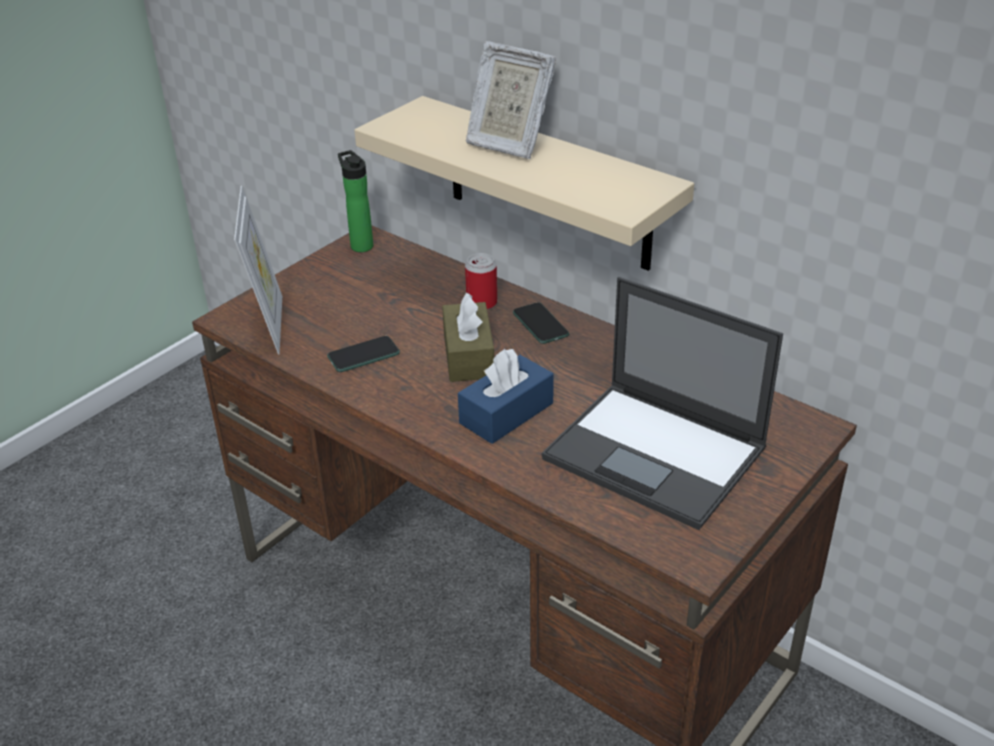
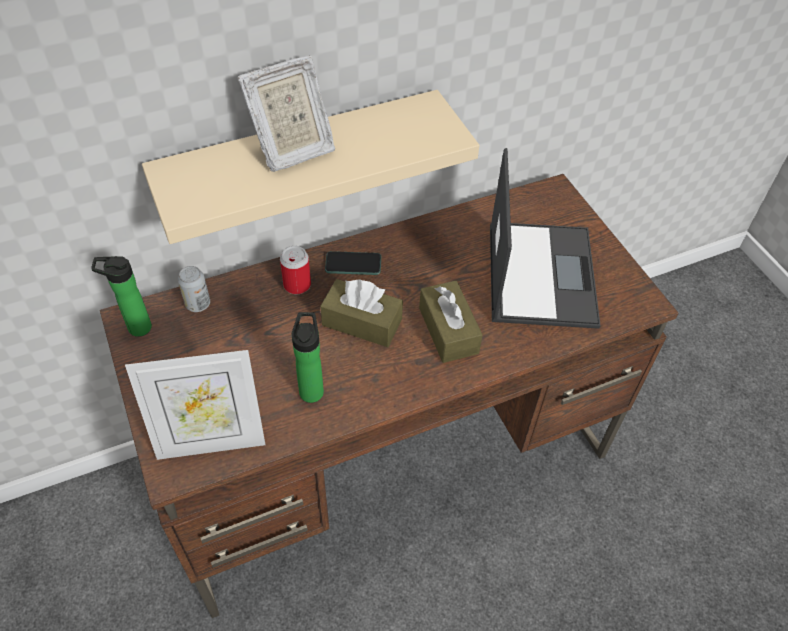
camera: 65 degrees left, 15 degrees up
picture frame [234,186,282,355] -> picture frame turned 150 degrees clockwise [125,350,265,460]
phone [327,336,400,372] -> bottle [292,312,324,403]
blue tissue box [458,349,554,444] -> brown tissue box [419,281,483,363]
laptop [542,277,783,530] -> laptop turned 60 degrees counterclockwise [490,148,601,329]
none -> can [178,266,210,312]

